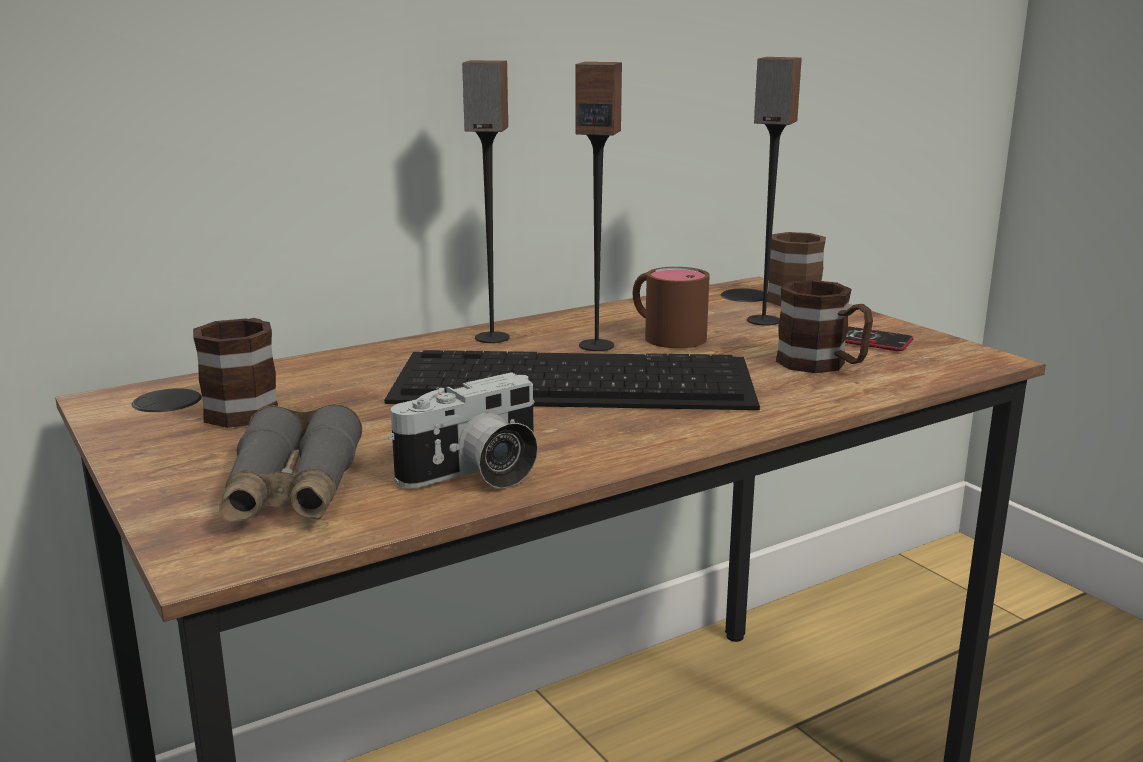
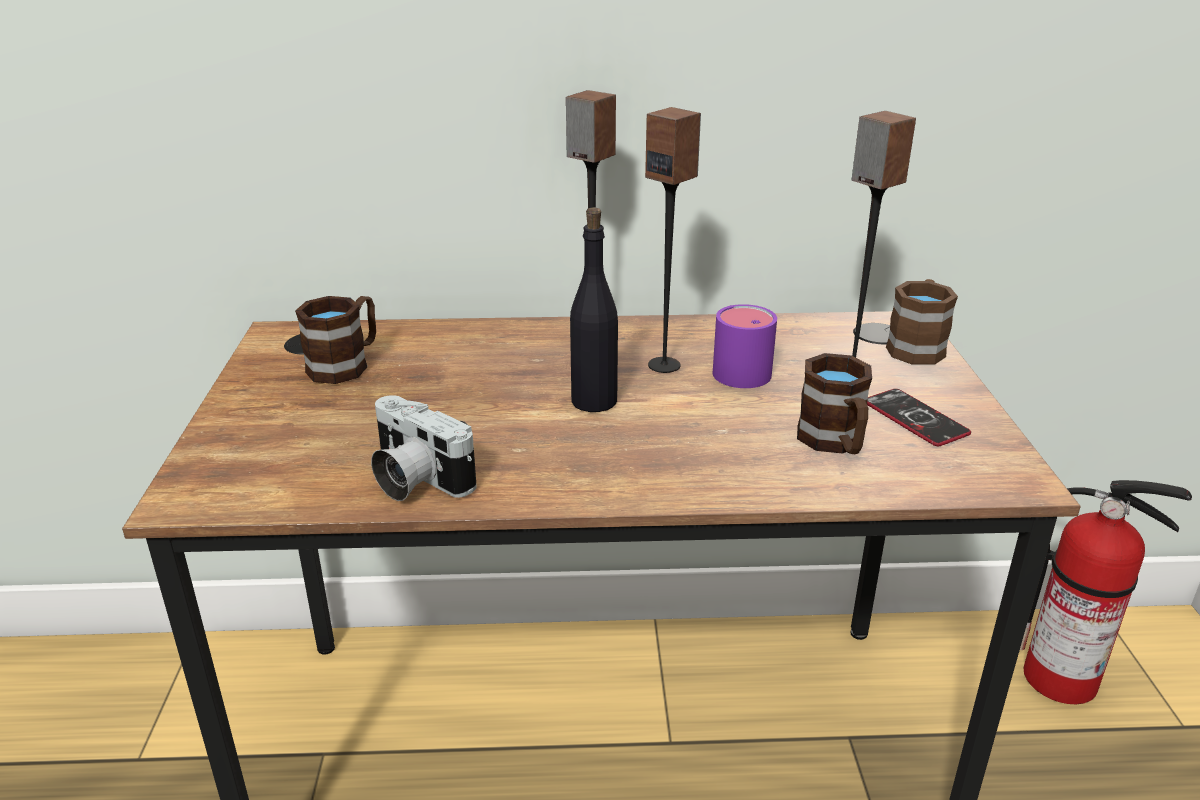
camera: 30 degrees right, 10 degrees up
grey binoculars [219,404,362,523] -> none
keyboard [384,350,760,410] -> black bottle [570,207,618,412]
camera [388,372,538,489] -> camera turned 45 degrees clockwise [371,395,477,501]
brown mug [632,267,710,348] -> purple mug [713,304,777,388]
none -> fire extinguisher [1020,480,1192,704]

